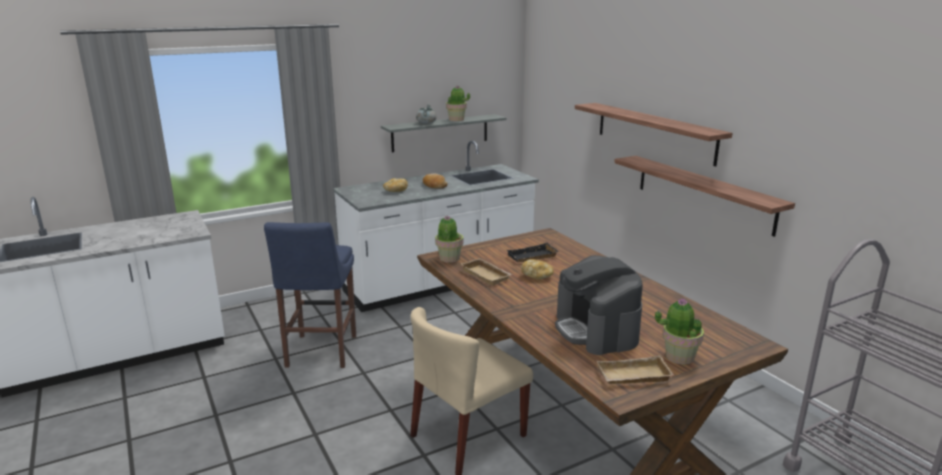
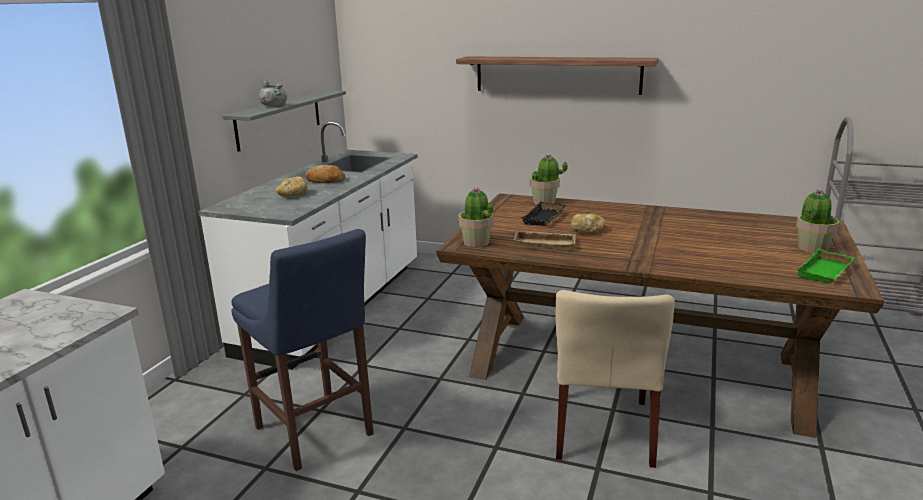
camera: 40 degrees left, 0 degrees up
potted plant [446,85,470,121] -> potted plant moved to [530,154,568,205]
coffee machine [555,255,643,355] -> none
beige tray [596,355,674,384] -> green tray [797,248,856,283]
shelf [614,156,795,237] -> none

